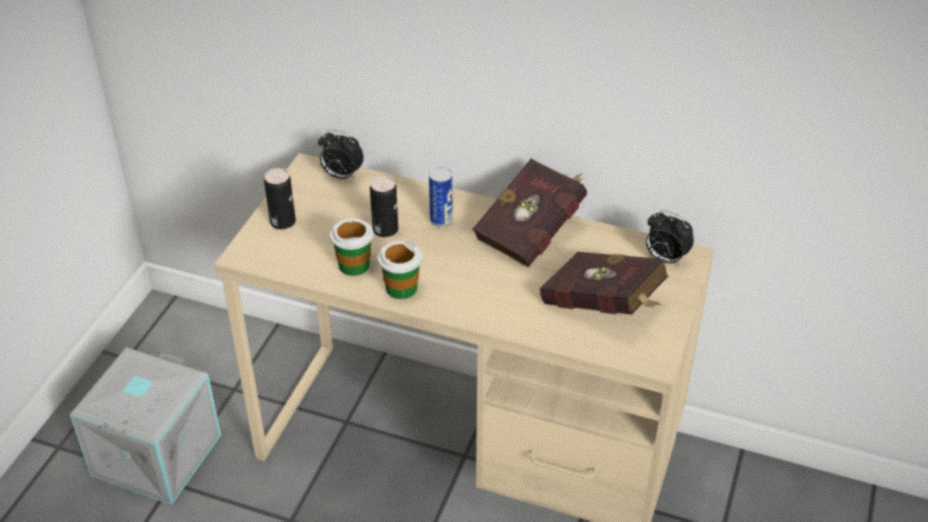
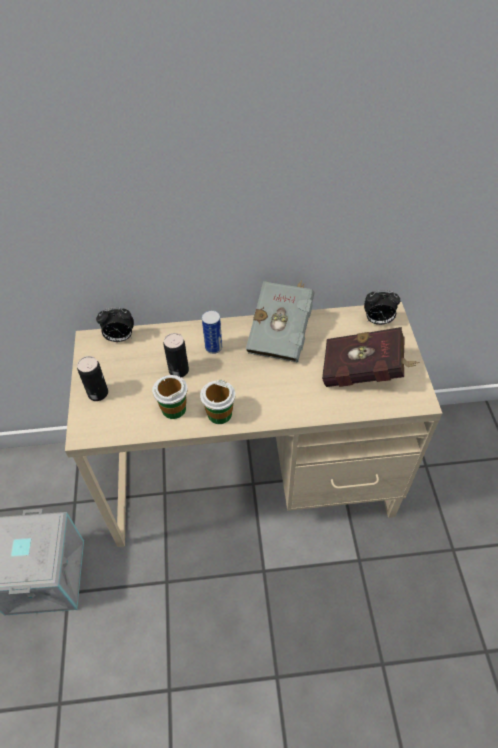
camera: 25 degrees left, 10 degrees up
red book [472,159,587,267] -> grey book [246,280,315,363]

